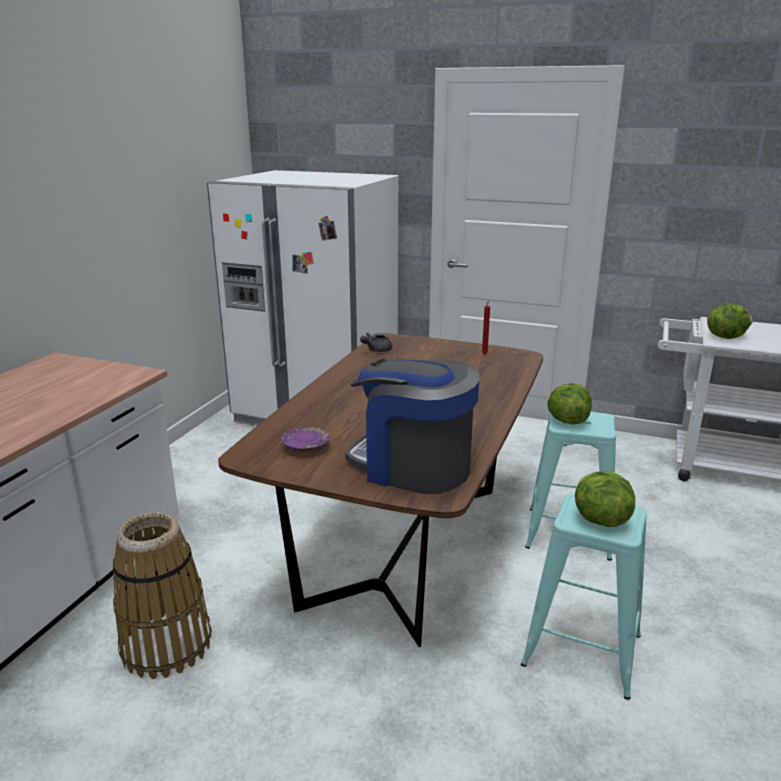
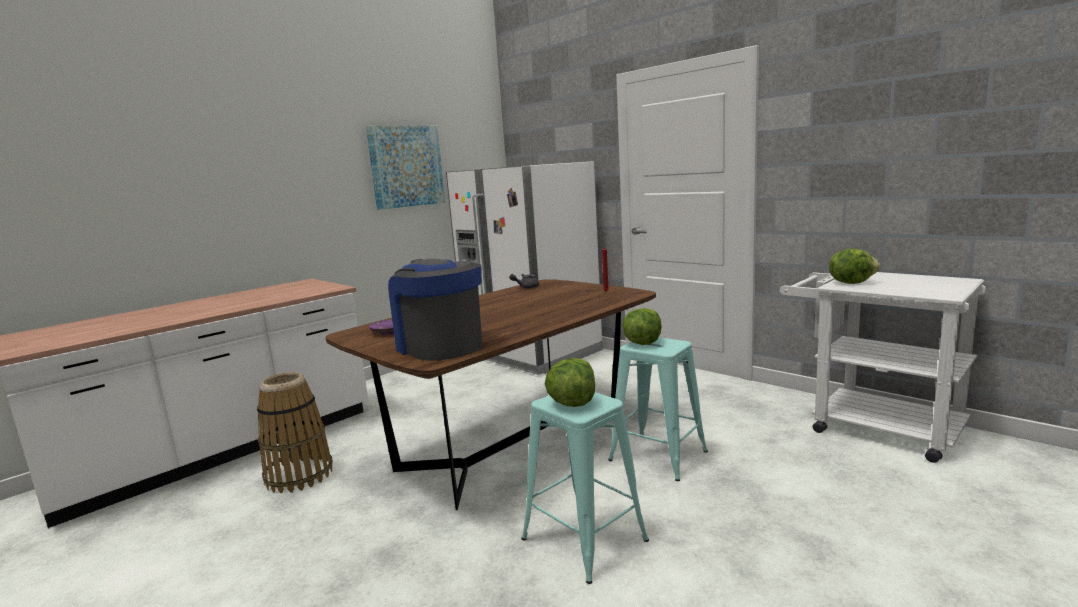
camera: 25 degrees right, 10 degrees down
none -> picture [366,125,445,210]

